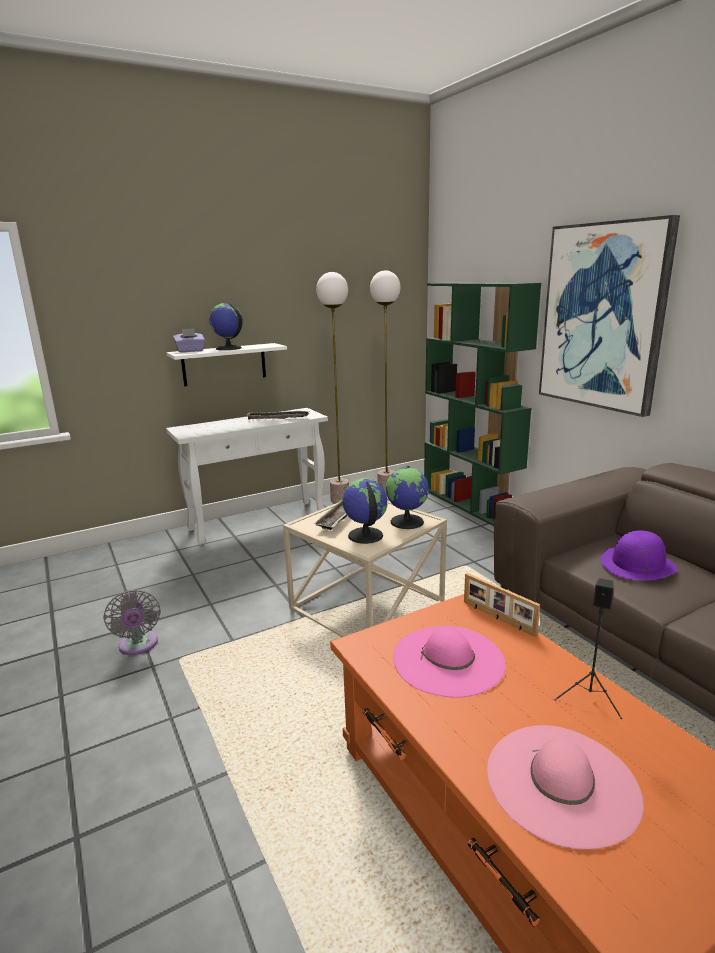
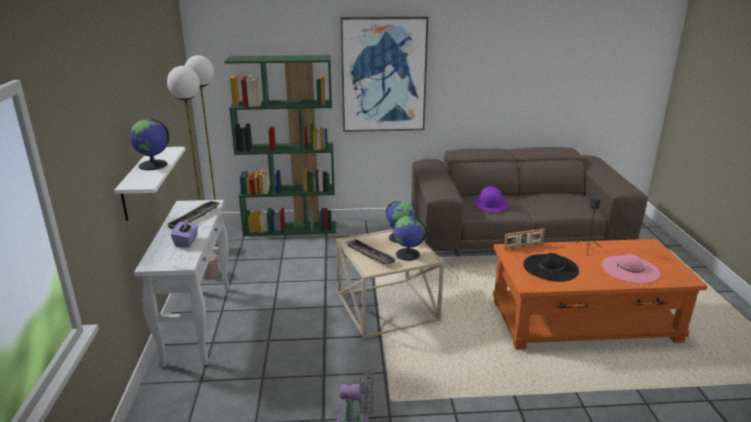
camera: 65 degrees left, 5 degrees up
purple tissue box [173,328,205,353] -> purple tissue box moved to [171,220,199,247]
pink hat [393,626,506,698] -> black hat [523,253,579,282]

